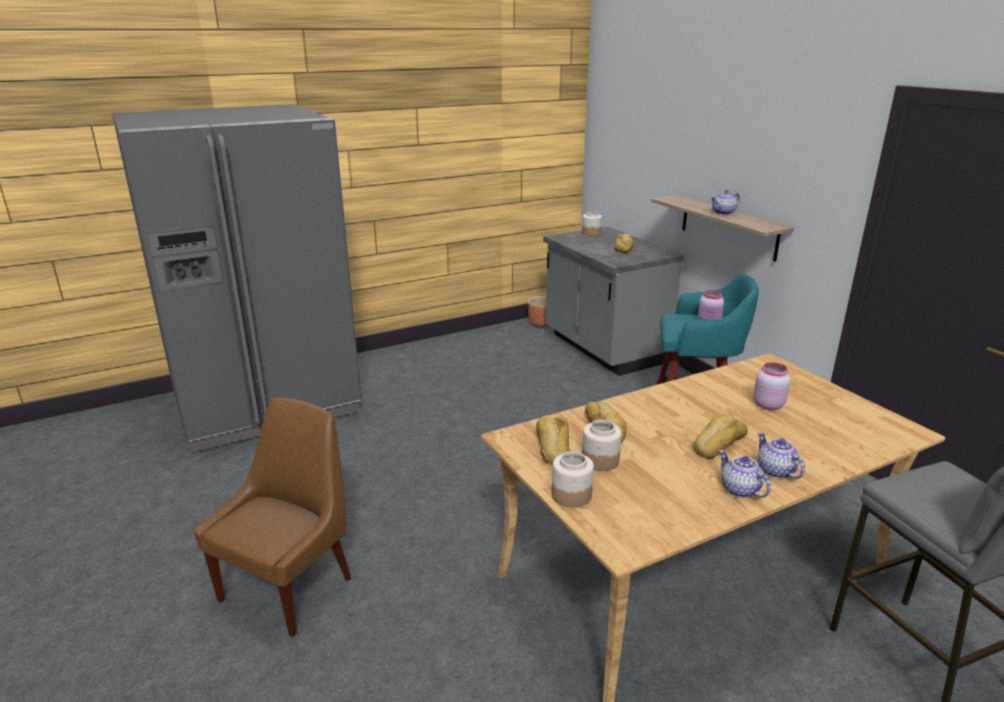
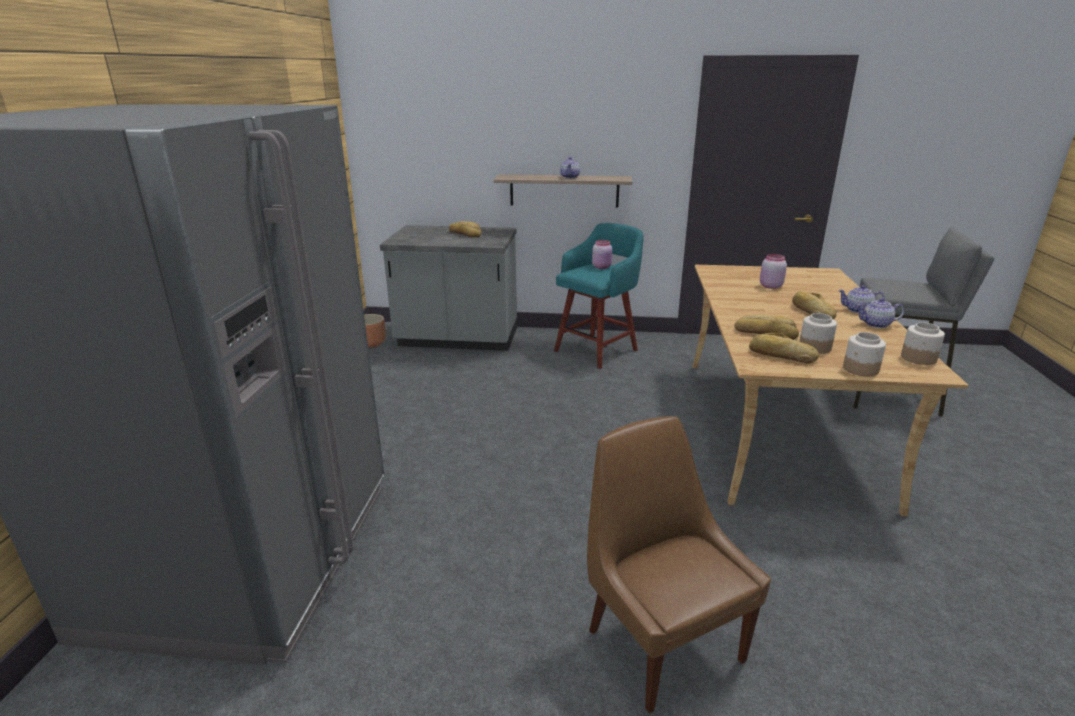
camera: 55 degrees left, 0 degrees up
jar [582,212,602,236] -> jar moved to [901,322,945,365]

